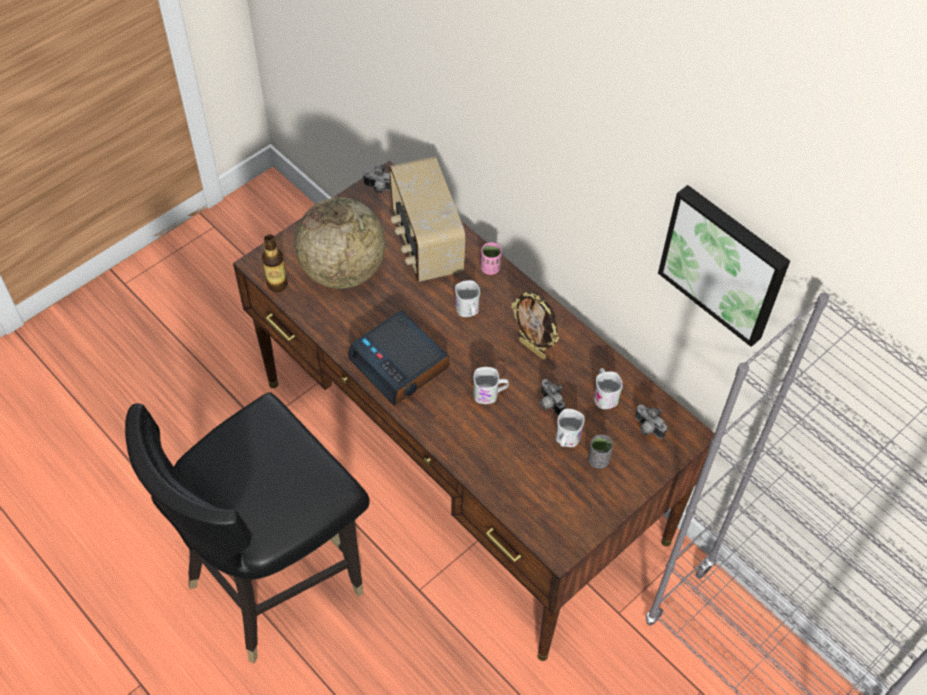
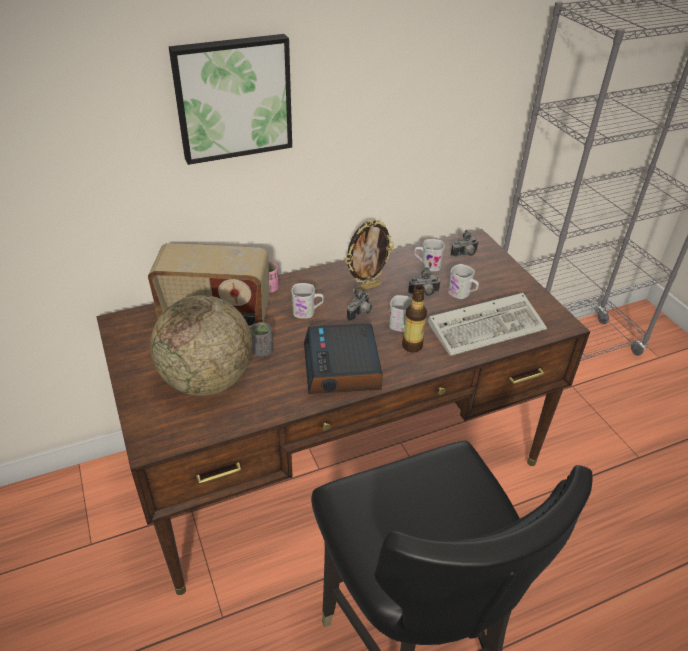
camera: 70 degrees left, 15 degrees down
bottle [262,234,288,292] -> bottle moved to [402,285,427,352]
alarm clock [348,310,449,406] -> alarm clock turned 105 degrees clockwise [304,323,383,394]
camera [363,164,391,193] -> camera moved to [347,288,372,321]
grey cup [588,435,613,469] -> grey cup moved to [250,322,273,357]
picture [658,185,790,347] -> picture moved to [169,34,292,165]
none -> keyboard [428,293,547,356]

